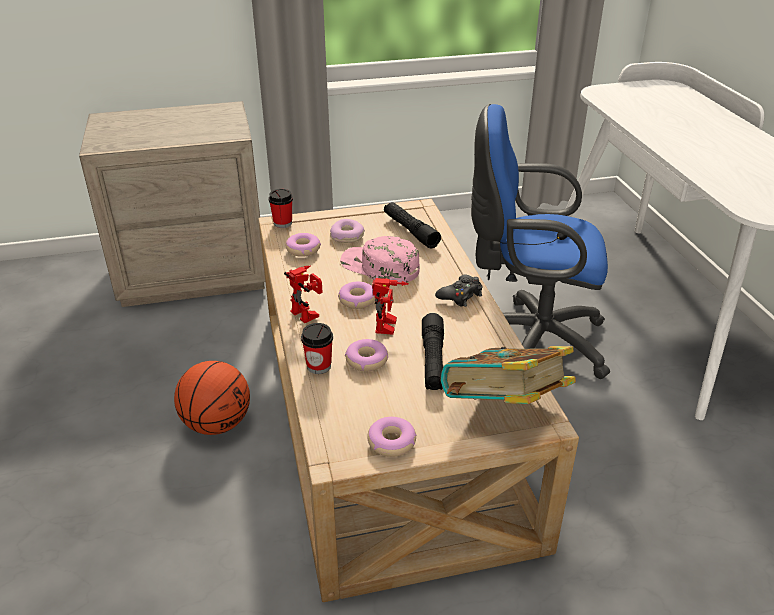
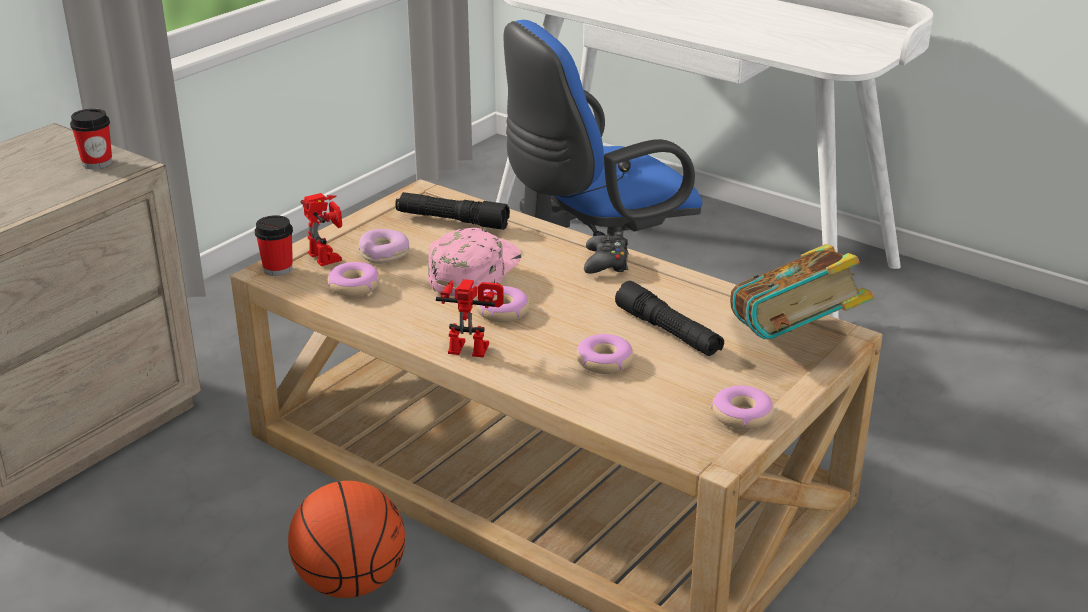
camera: 40 degrees left, 5 degrees down
cup [301,323,333,374] -> cup moved to [70,108,112,169]
pink cap [340,236,420,282] -> pink cap turned 120 degrees clockwise [428,228,521,296]
toy robot [372,278,409,335] -> toy robot moved to [301,193,342,266]

